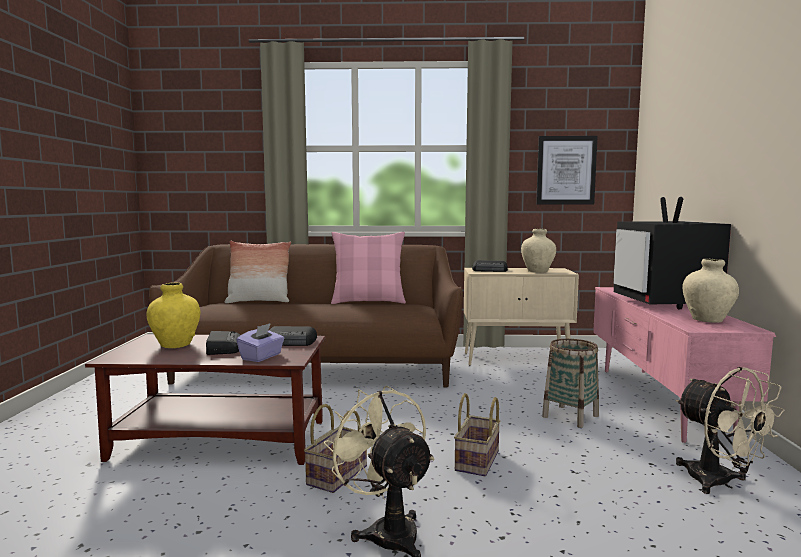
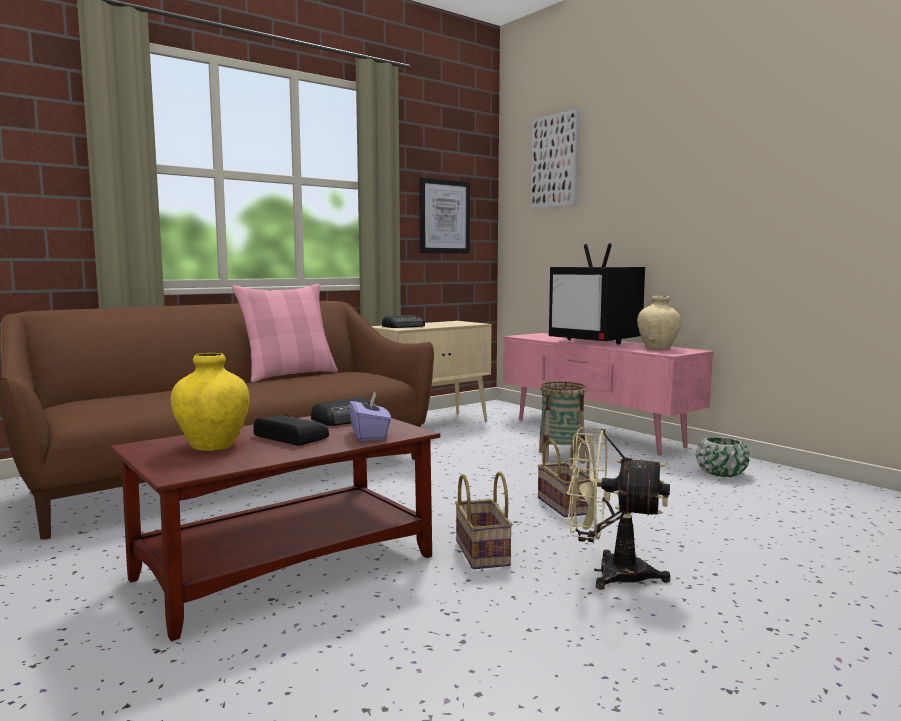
camera: 40 degrees left, 0 degrees up
pillow [224,241,291,303] -> none
beige vase [521,229,556,272] -> none
beige fan [676,367,785,494] -> green planter [696,436,750,477]
none -> picture [531,109,579,209]

